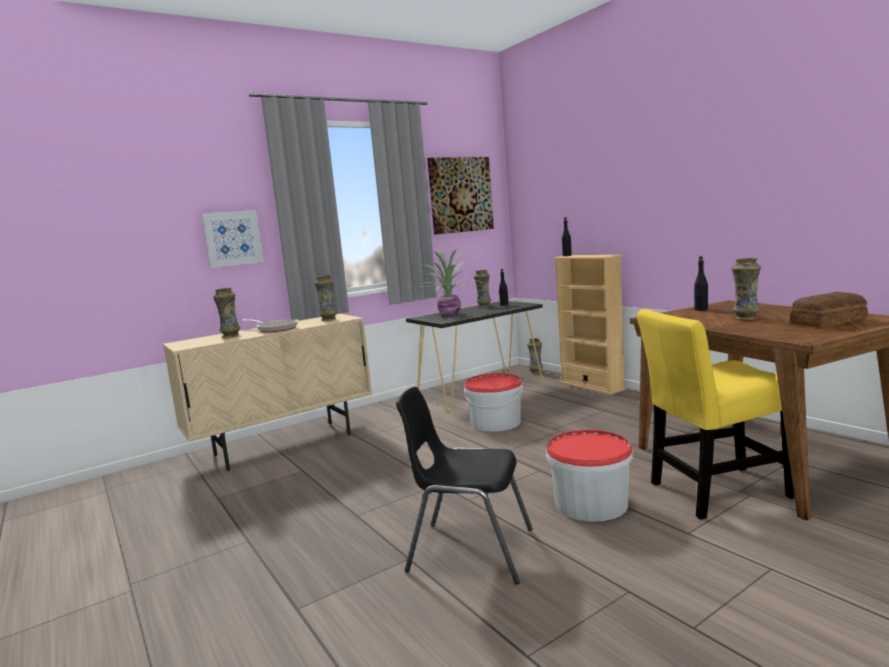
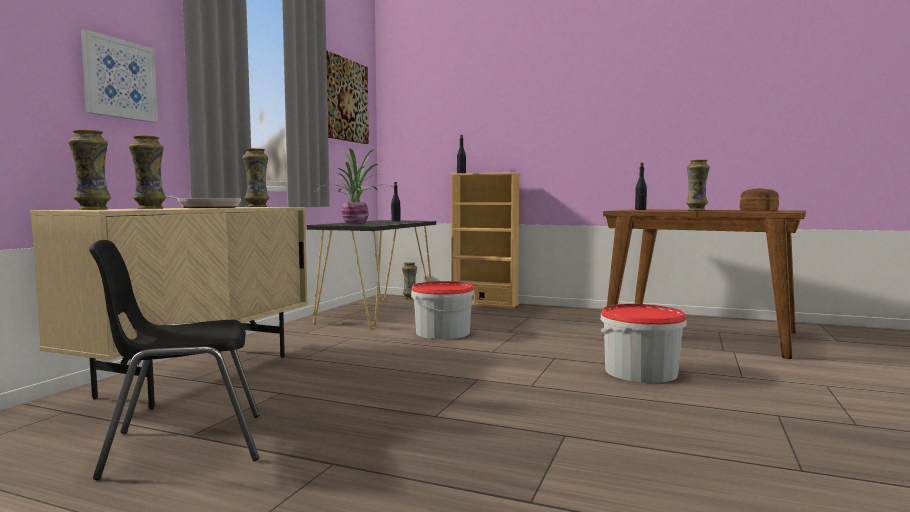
camera: 35 degrees left, 5 degrees down
black chair [396,387,533,585] -> black chair moved to [89,240,259,480]
vase [474,270,491,307] -> vase moved to [68,130,111,210]
yellow chair [637,309,795,520] -> none

